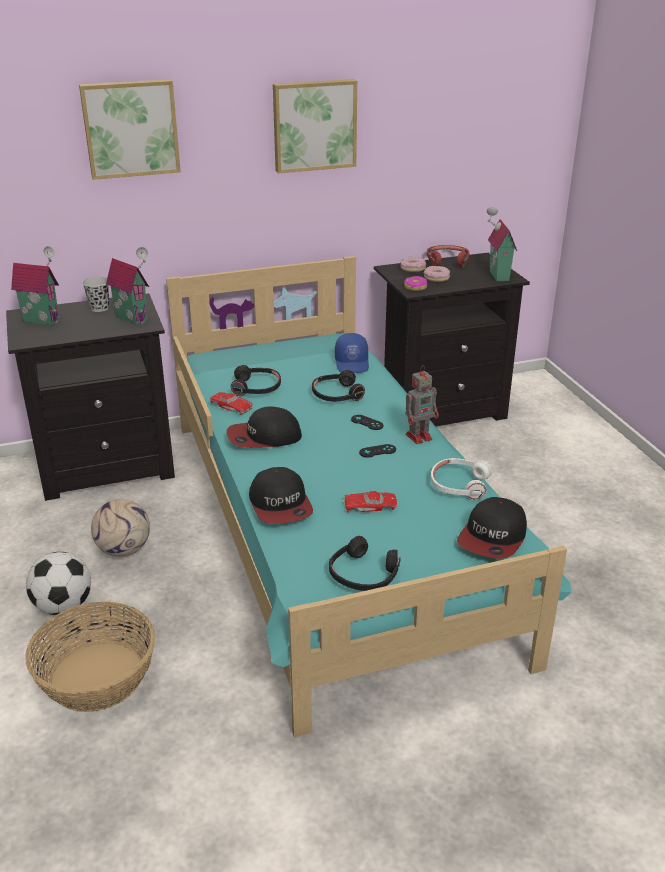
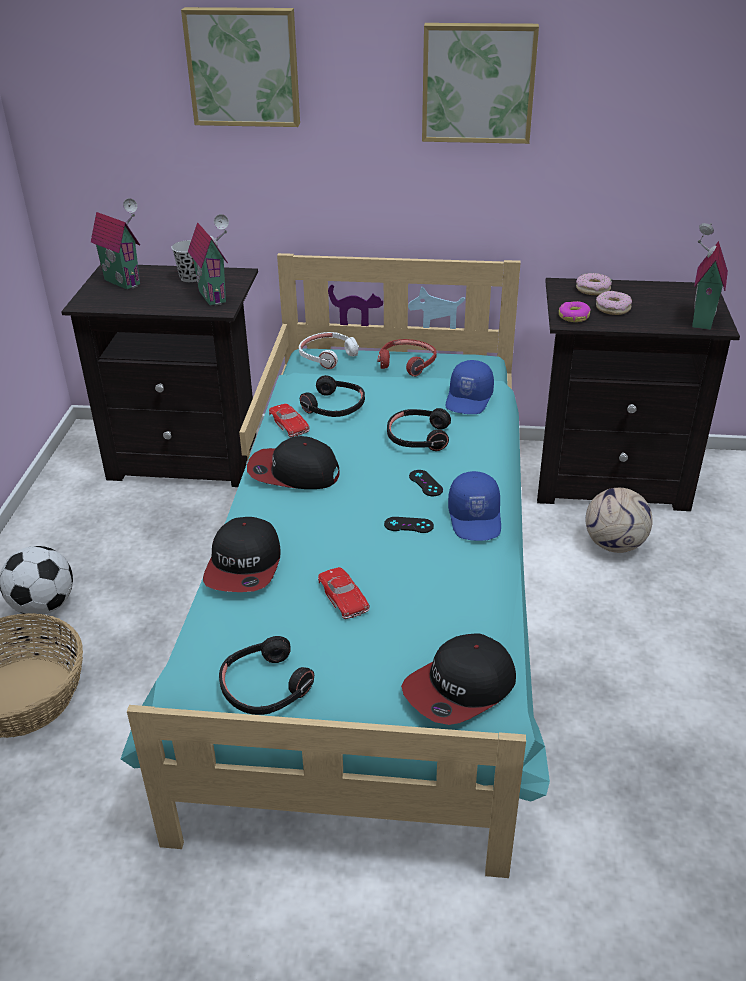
camera: 25 degrees right, 5 degrees up
football [91,499,150,557] -> football moved to [586,488,653,553]
red toy car [343,491,397,513] -> red toy car turned 135 degrees counterclockwise [318,567,370,619]
toy robot [405,365,439,444] -> blue cap [448,471,501,541]
red headphones [427,245,469,267] -> red headphones moved to [378,339,437,377]
white headphones [431,458,492,500] -> white headphones moved to [299,332,359,369]

